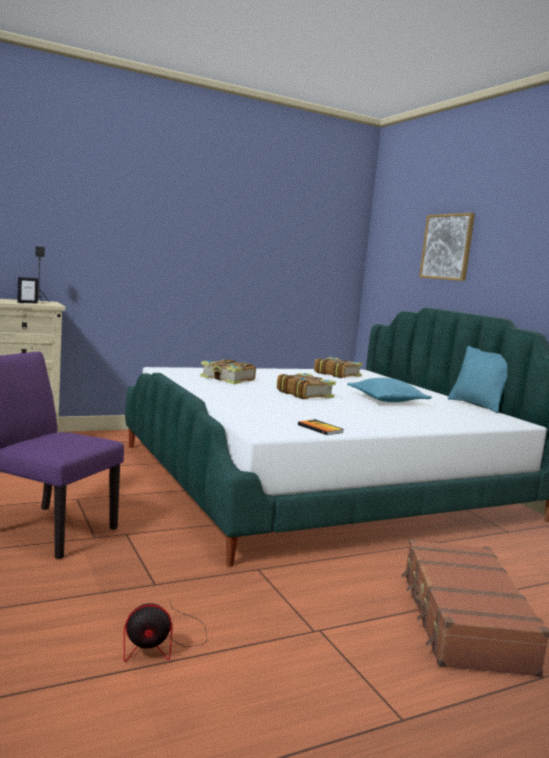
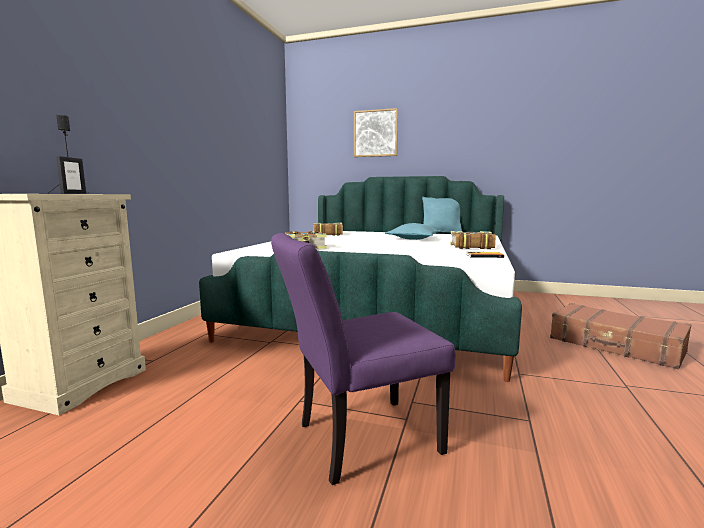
camera: 45 degrees left, 0 degrees up
fan [124,603,208,662] -> none
book [277,373,336,399] -> book moved to [450,231,496,249]

